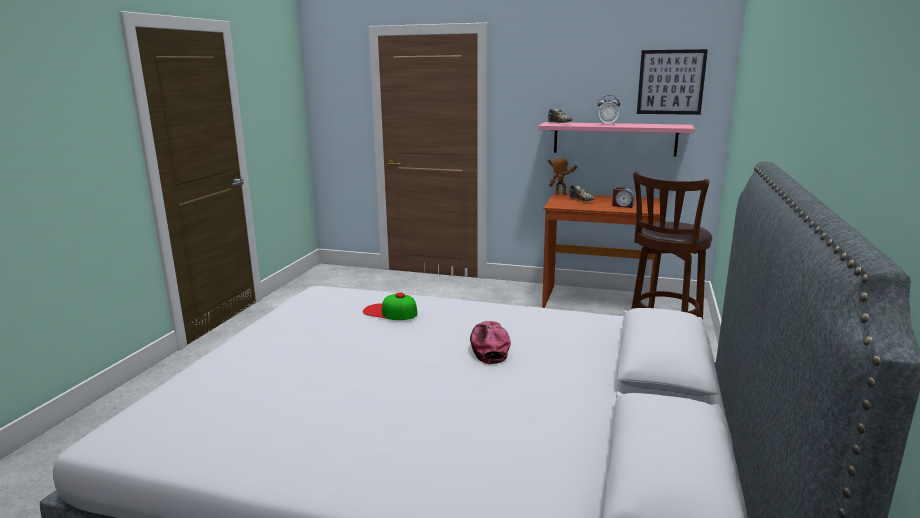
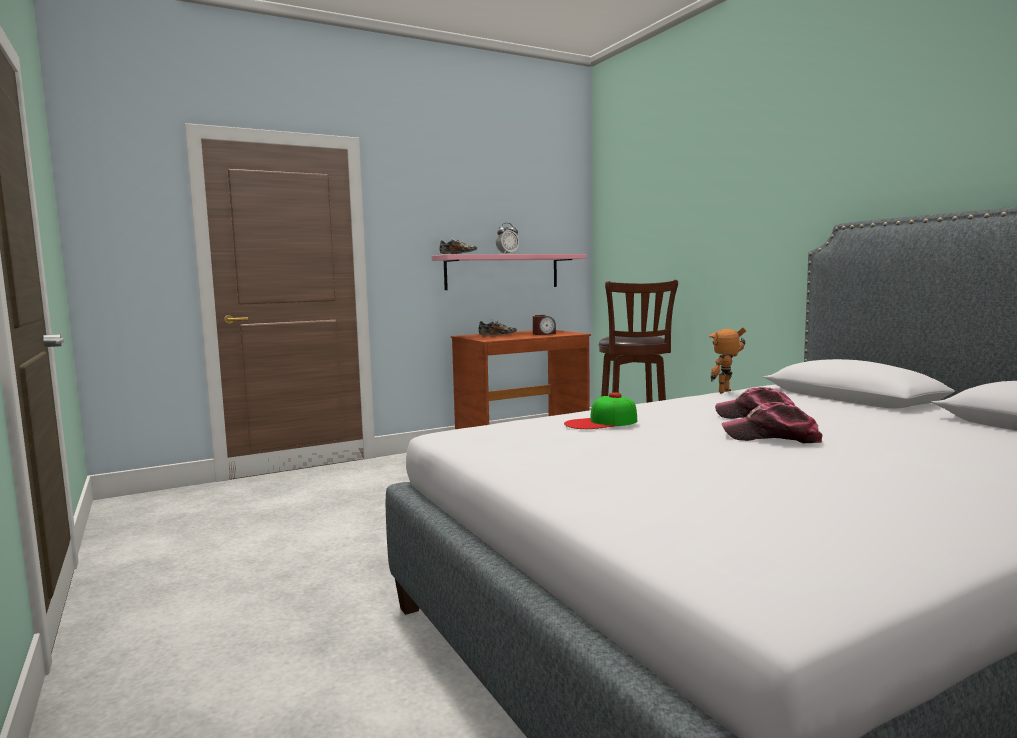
camera: 45 degrees left, 10 degrees down
toy robot [548,158,577,195] -> toy robot moved to [708,328,746,393]
picture [637,49,708,115] -> none
none -> cap [722,402,823,443]

